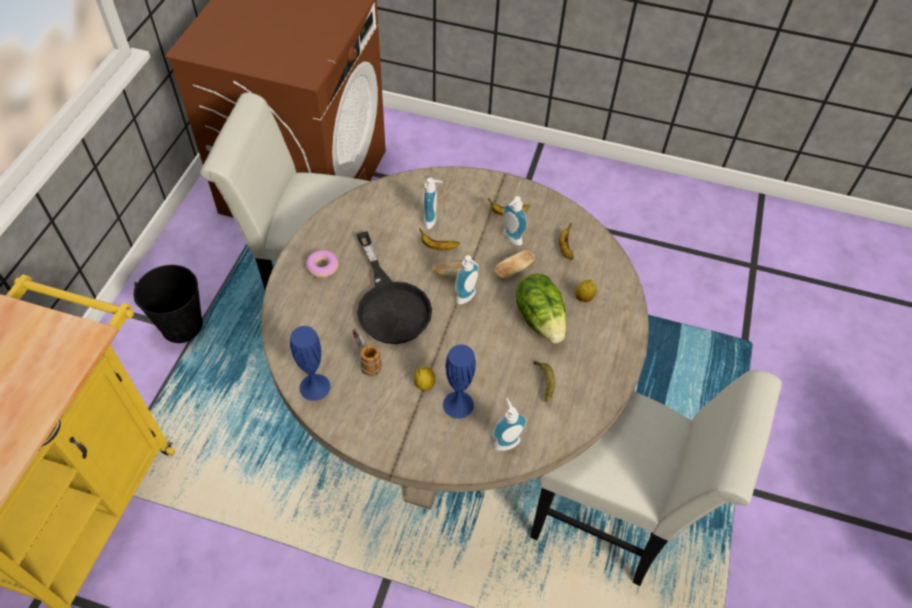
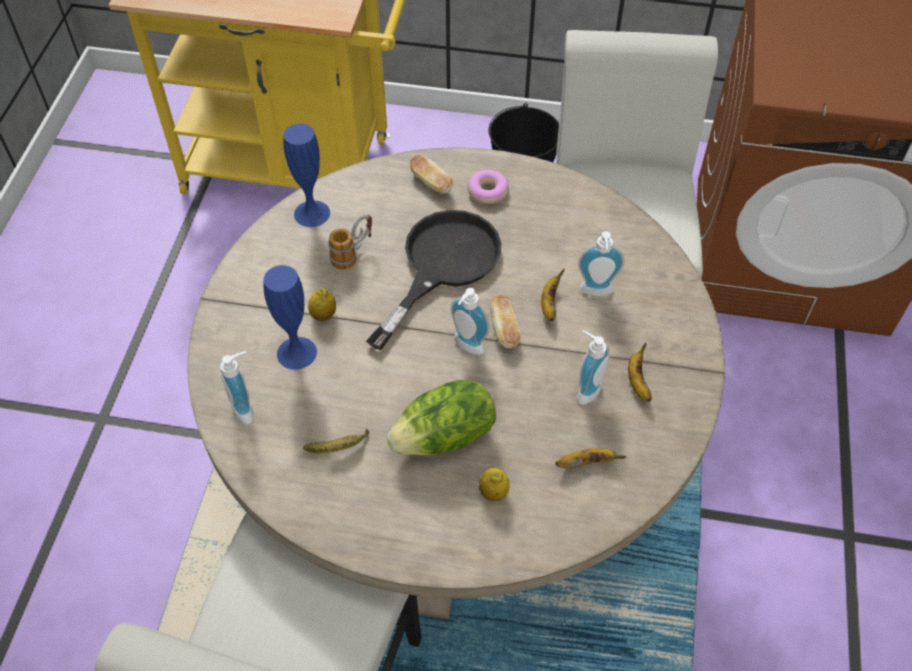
camera: 85 degrees right, 0 degrees up
black frying pan [356,231,432,344] -> black frying pan turned 150 degrees clockwise [366,210,502,350]
bread [495,250,535,278] -> bread moved to [410,154,453,194]

